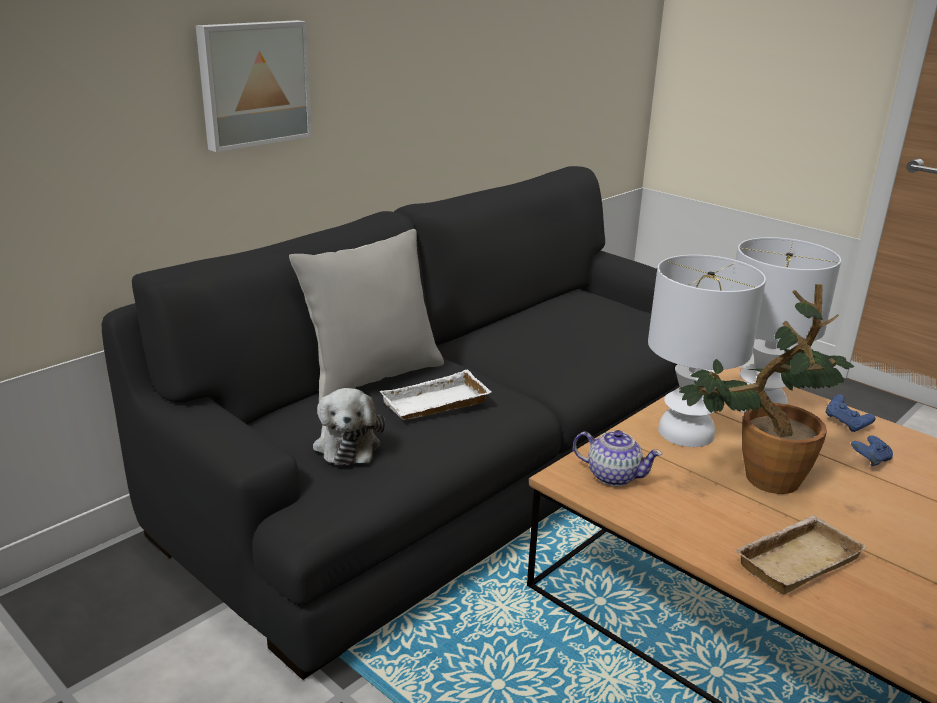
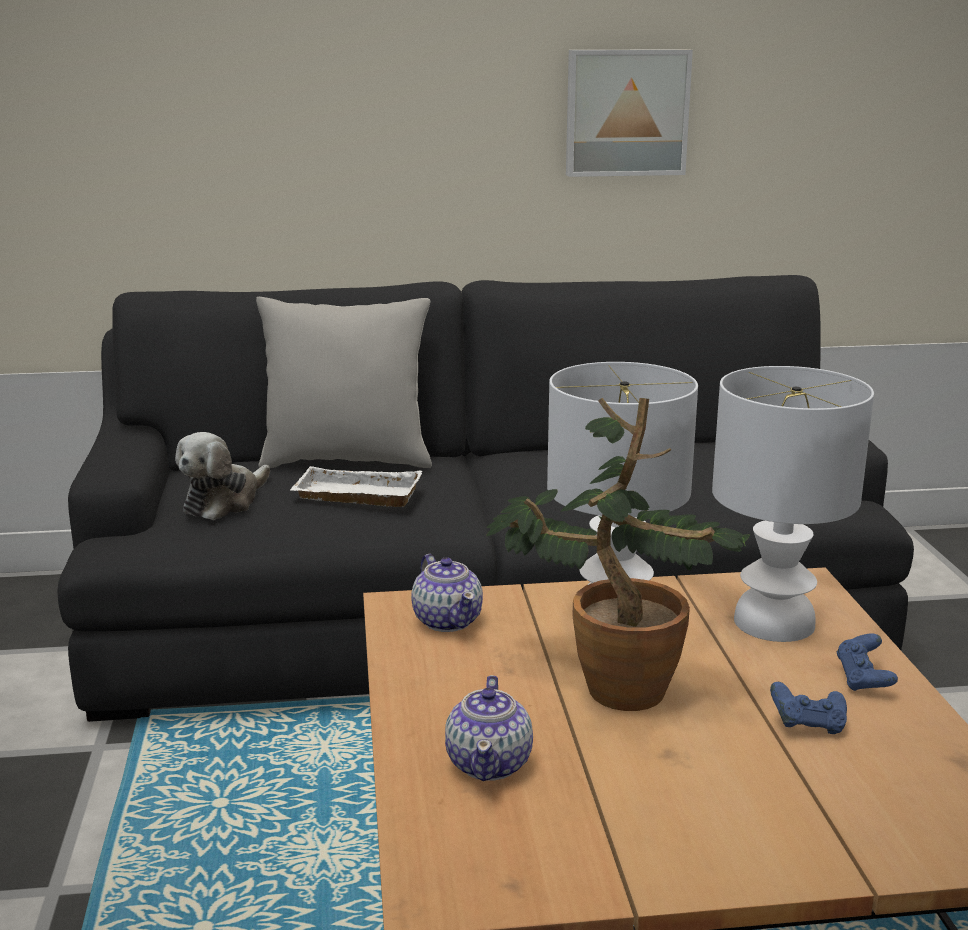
camera: 40 degrees right, 5 degrees down
picture [196,20,312,152] -> picture moved to [566,49,693,177]
beige tray [734,516,867,595] -> teapot [445,675,533,781]

